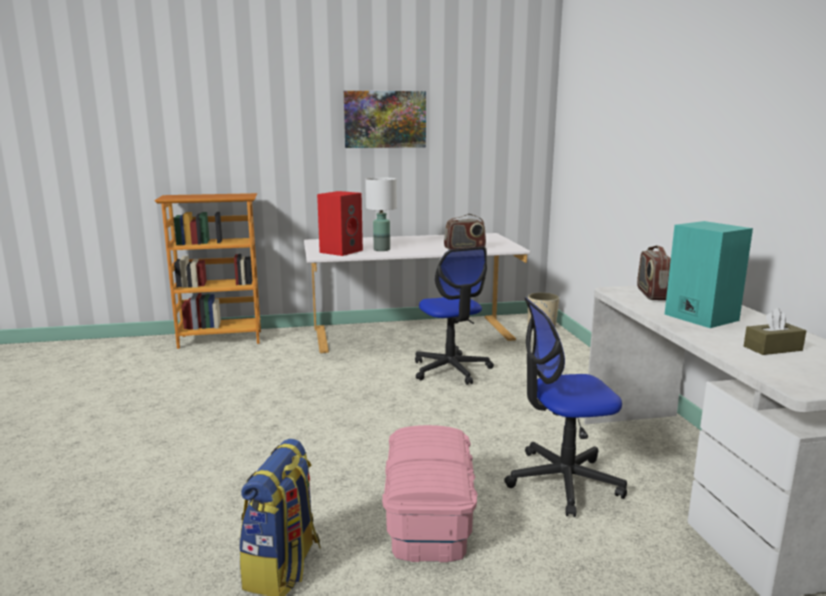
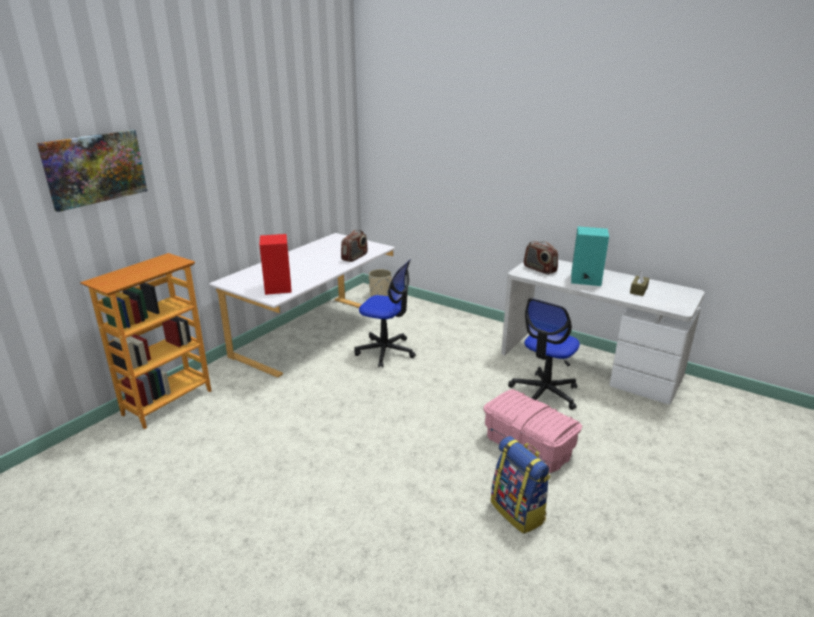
camera: 45 degrees left, 10 degrees up
picture [344,91,426,148] -> picture moved to [37,130,147,212]
white table lamp [365,177,397,251] -> none

